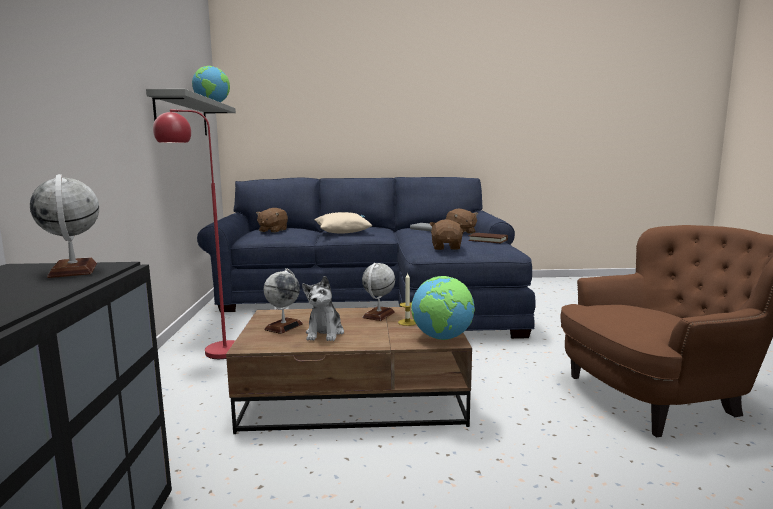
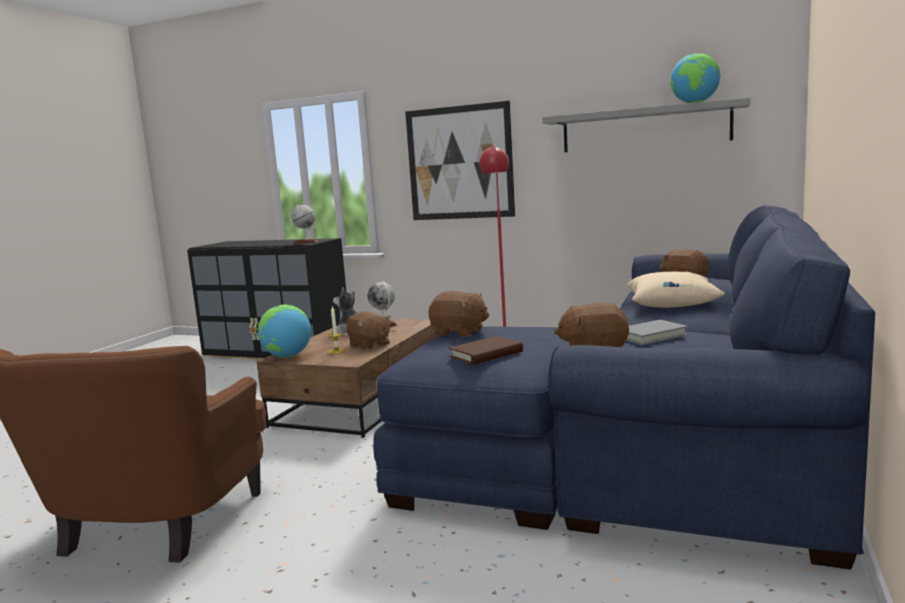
camera: 115 degrees right, 0 degrees up
globe [362,263,395,321] -> brown plush toy [346,312,391,350]
none -> picture [405,101,515,220]

